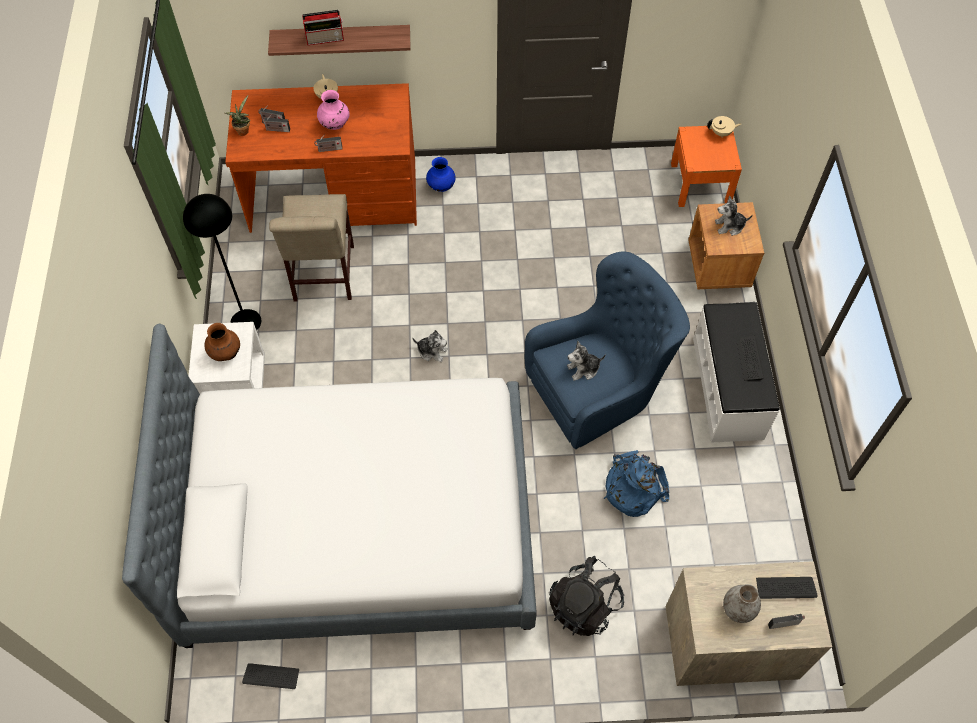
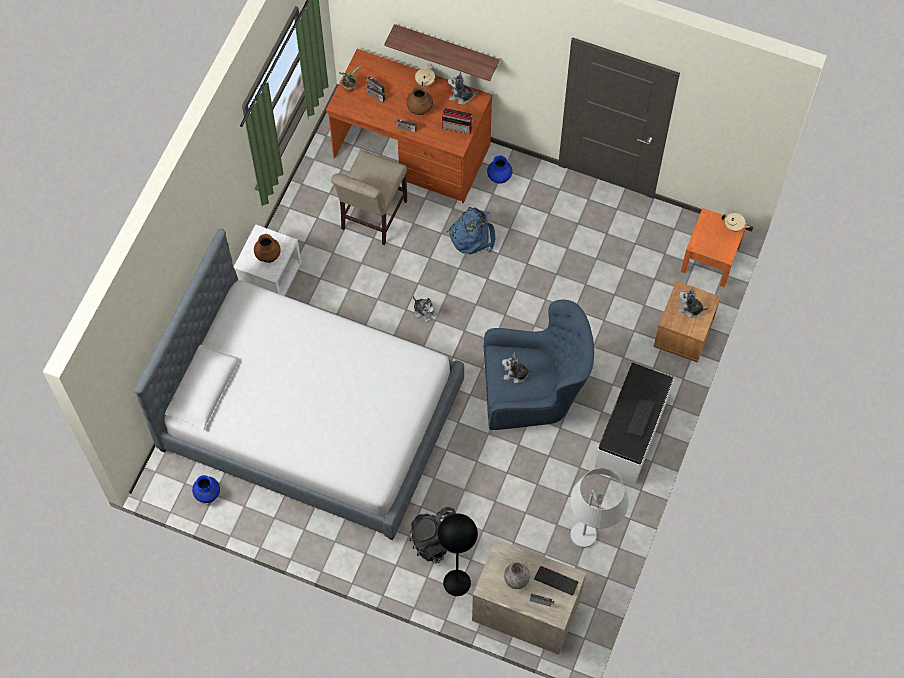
camera: 25 degrees right, 5 degrees up
black floor lamp [183,194,261,331] -> black floor lamp moved to [437,514,478,596]
keyboard [242,663,299,689] -> blue vase [192,475,220,503]
radio [302,10,344,45] -> radio moved to [442,108,474,134]
pink vase [317,90,350,130] -> brown vase [406,85,433,115]
blue backpack [604,450,669,517] -> blue backpack moved to [447,207,495,254]
none -> plush toy [448,72,478,104]
none -> white floor lamp [570,468,629,548]

